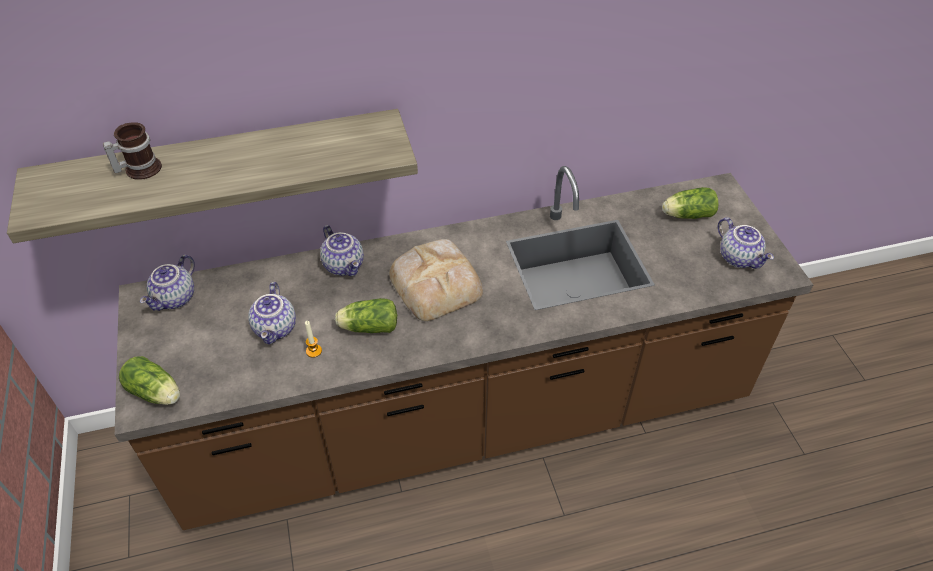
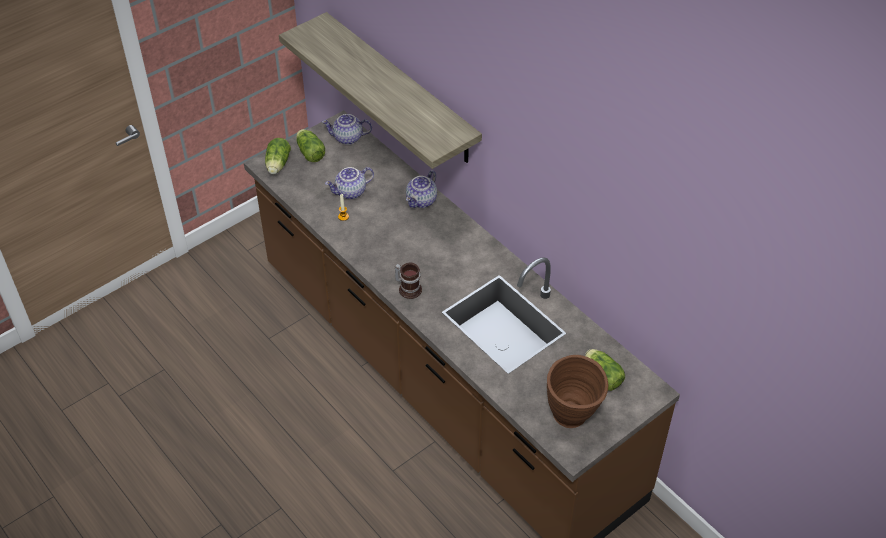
camera: 65 degrees right, 0 degrees up
mug [103,122,162,180] -> mug moved to [394,263,422,299]
lettuce [335,298,397,333] -> lettuce moved to [296,129,325,162]
bread [389,239,483,321] -> none
teapot [718,217,774,269] -> brown vase [547,355,608,428]

